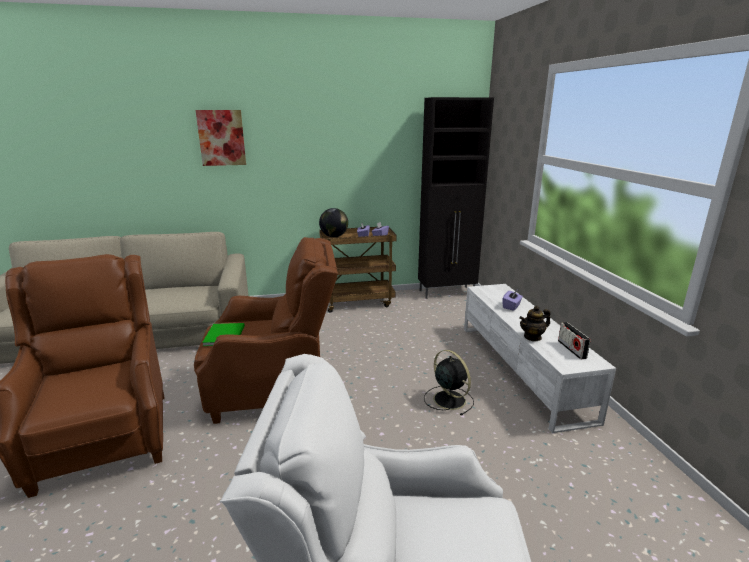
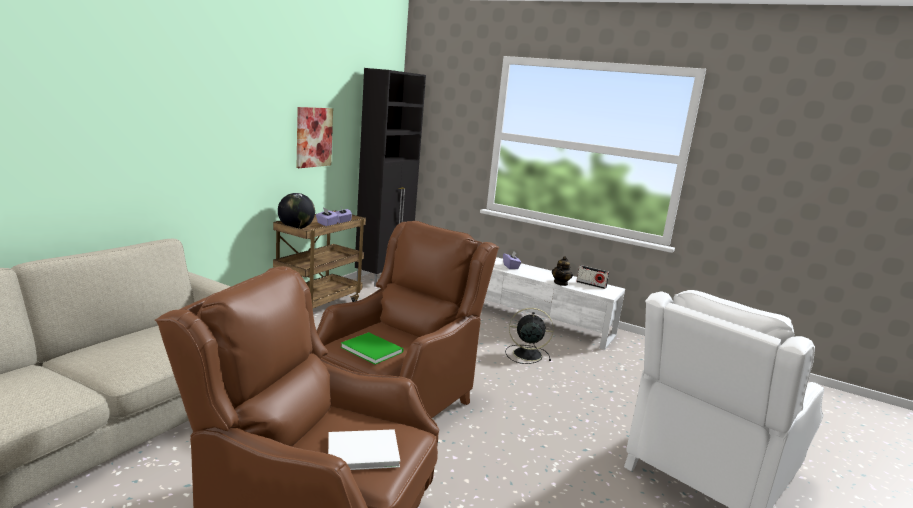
camera: 50 degrees left, 5 degrees down
picture [196,110,246,166] -> picture moved to [297,107,333,168]
none -> white book [328,429,400,470]

